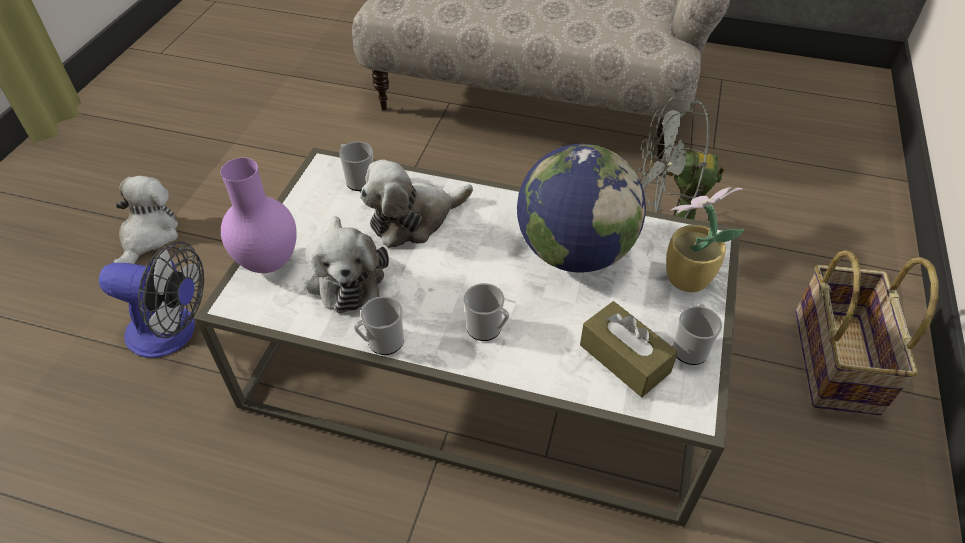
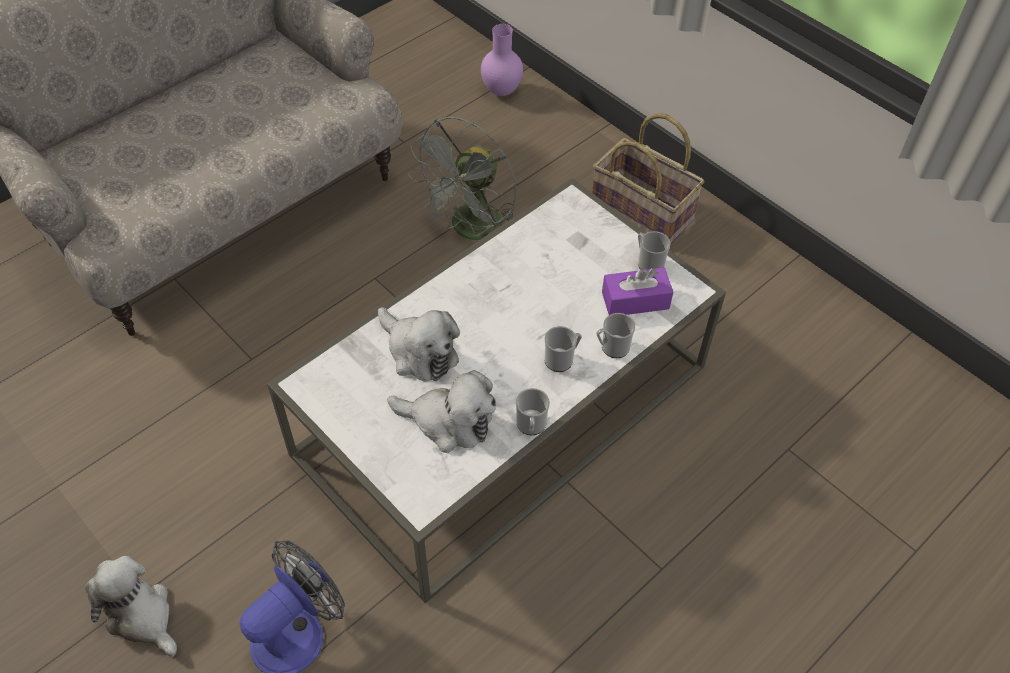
camera: 60 degrees left, 5 degrees up
purple vase [220,158,297,273] -> purple vase moved to [481,24,523,96]
mug [339,141,373,191] -> mug moved to [596,313,635,358]
plush toy [360,160,473,248] -> plush toy turned 45 degrees counterclockwise [378,307,460,381]
globe [517,144,646,273] -> none
brown tissue box [580,301,678,397] -> purple tissue box [602,267,673,315]
potted plant [666,187,744,292] -> none

